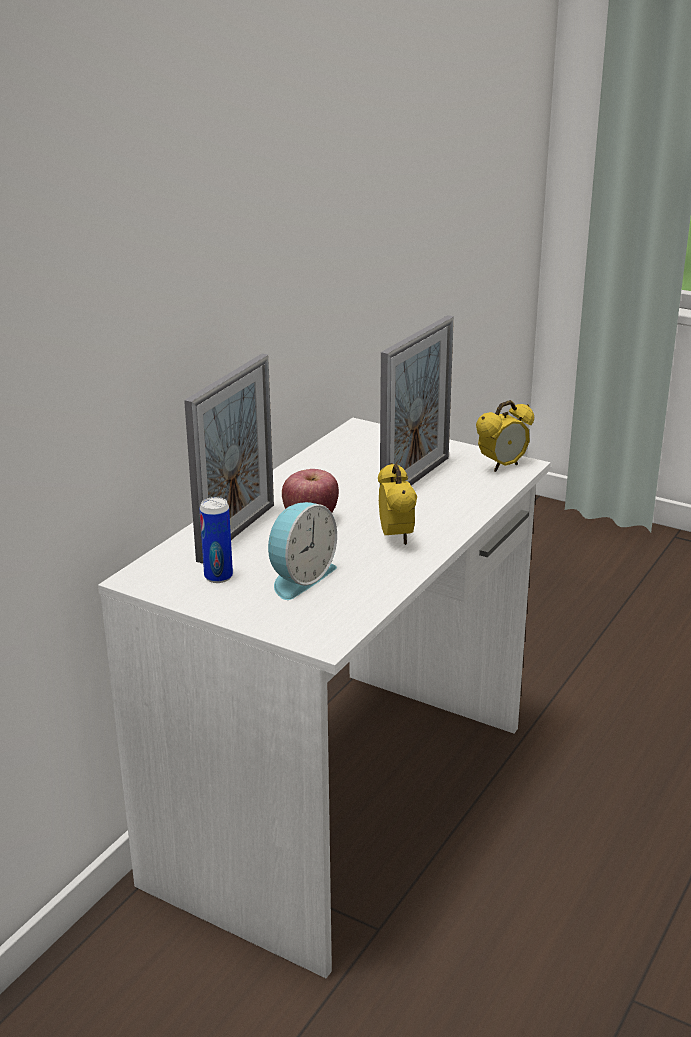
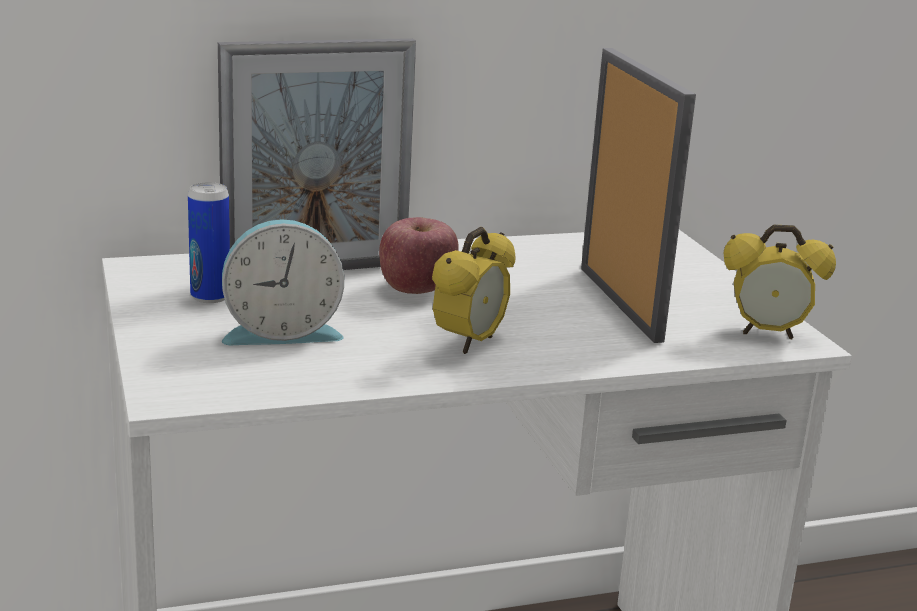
camera: 40 degrees right, 5 degrees down
picture frame [380,315,454,486] -> picture frame turned 90 degrees counterclockwise [581,48,696,343]

